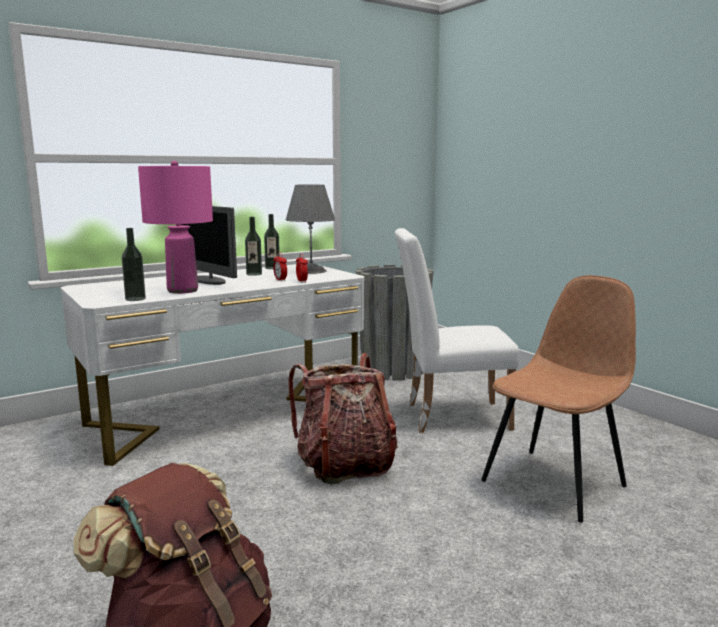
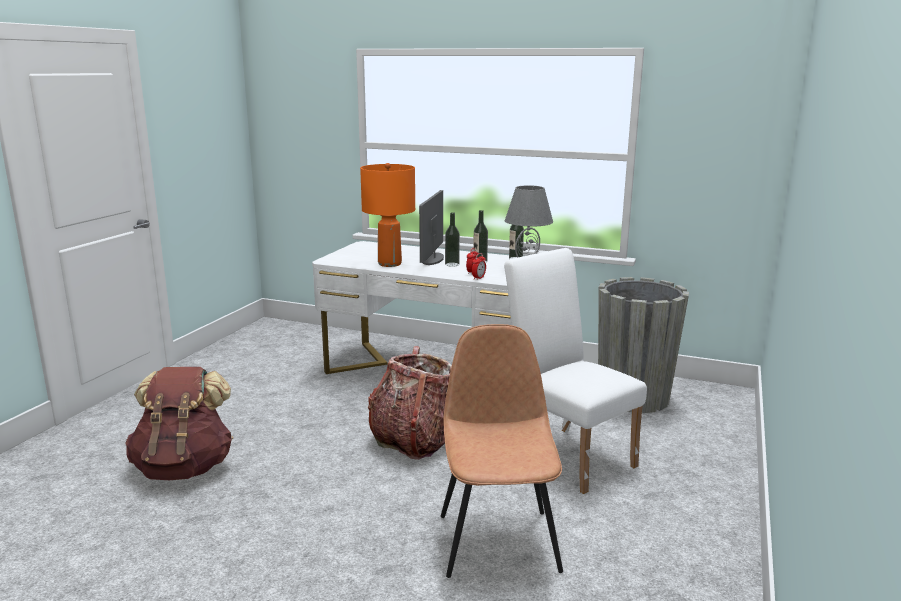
camera: 55 degrees right, 5 degrees up
bottle [122,228,146,301] -> bottle moved to [445,212,460,267]
pink table lamp [138,161,213,294] -> orange table lamp [360,163,415,267]
brown chair [481,275,636,523] -> brown chair turned 105 degrees counterclockwise [441,324,563,578]

